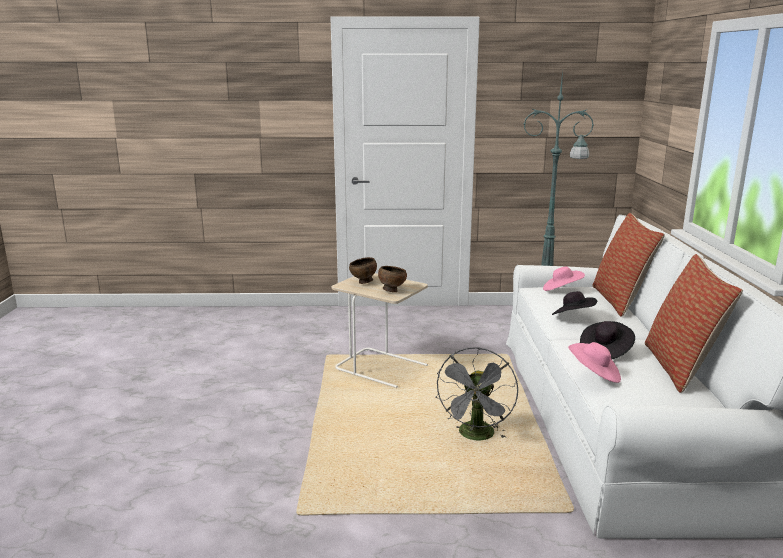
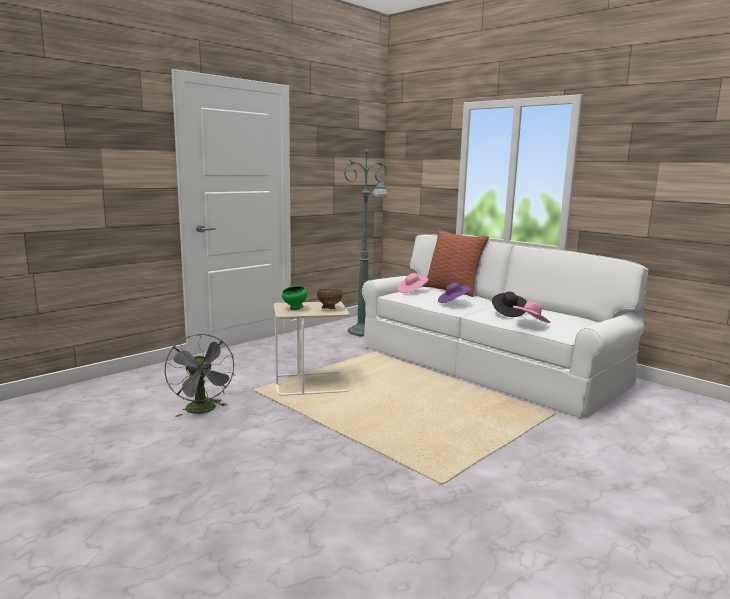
camera: 45 degrees left, 5 degrees down
brown bowl [349,257,377,284] -> green bowl [282,286,307,310]
grey fan [435,347,518,440] -> grey fan moved to [164,334,235,417]
black hat [552,291,597,315] -> purple hat [438,283,471,303]
pillow [645,254,743,393] -> none

